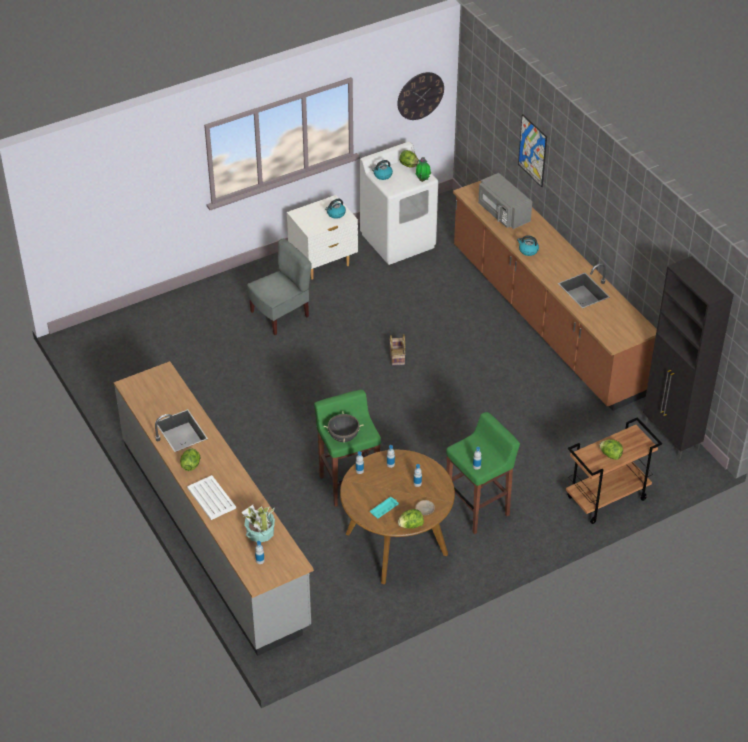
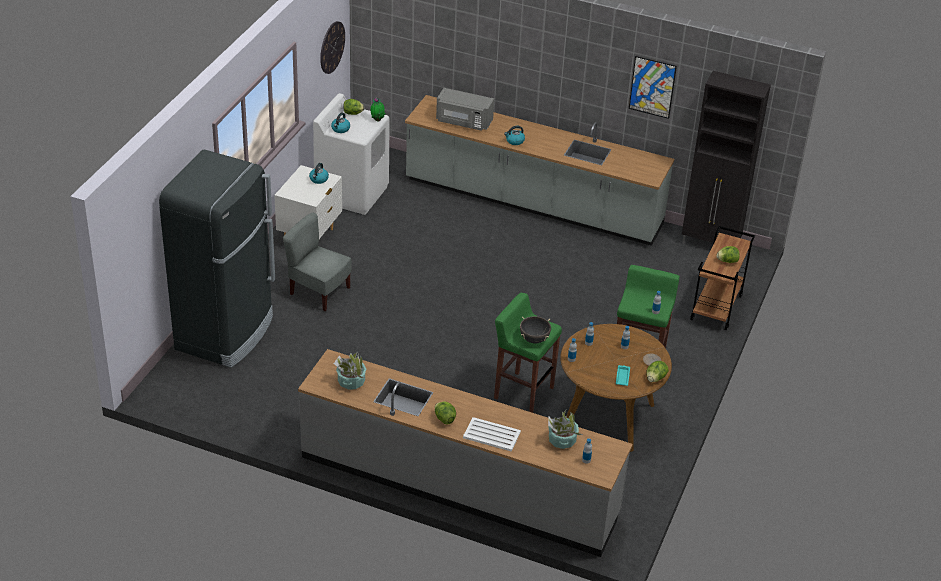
camera: 40 degrees left, 5 degrees down
grey chair [247,239,312,335] -> grey chair turned 75 degrees counterclockwise [283,212,352,311]
basket [389,334,405,366] -> none
brown counter [453,181,657,411] -> grey counter [405,95,674,246]
picture [518,114,547,187] -> picture moved to [629,56,677,119]
none -> black fridge [159,150,275,368]
none -> potted plant [334,352,367,390]

